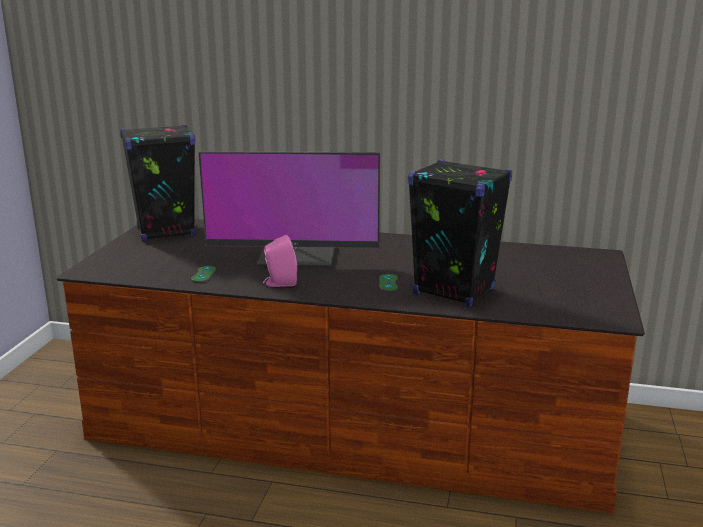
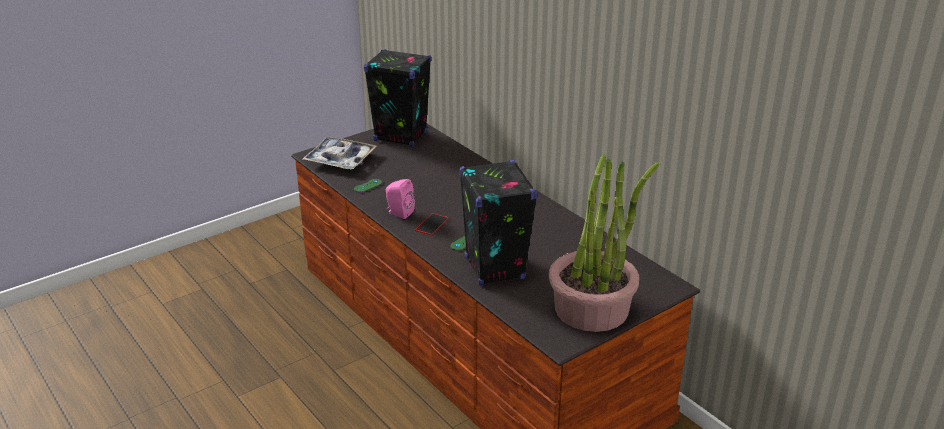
camera: 40 degrees right, 10 degrees up
monitor [199,151,380,267] -> none
none -> tray [303,137,377,169]
none -> phone [415,213,449,235]
none -> potted plant [549,154,659,332]

